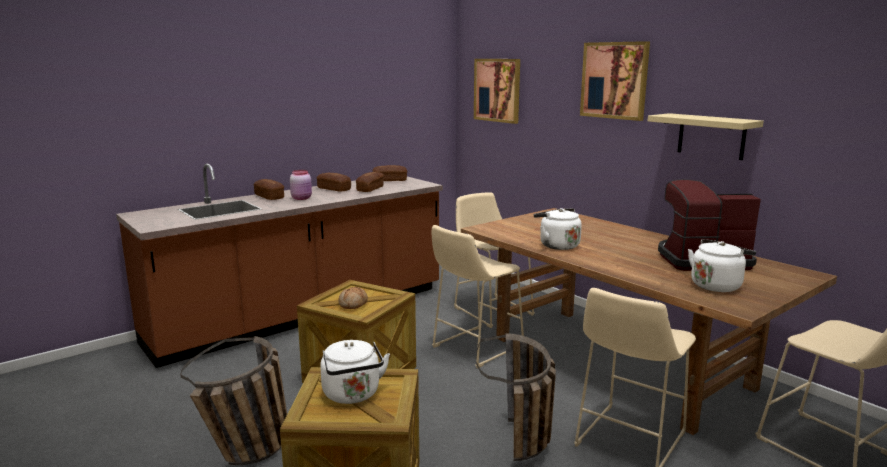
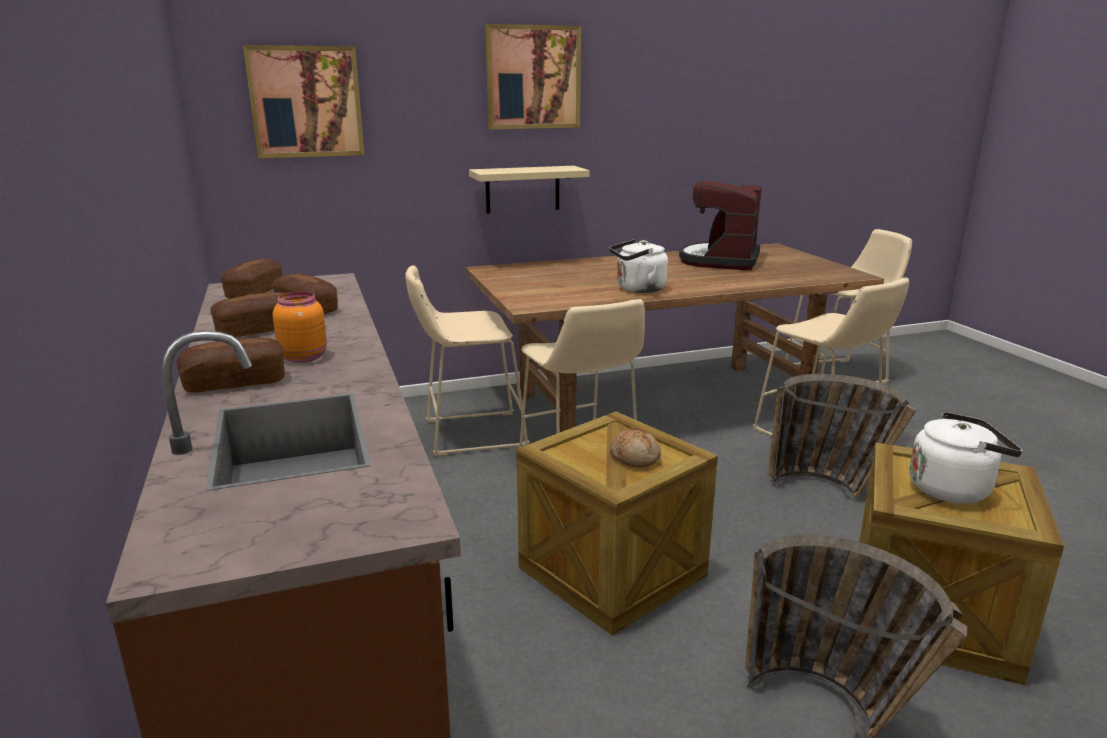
camera: 70 degrees left, 5 degrees up
pink jar [290,170,312,200] -> orange jar [273,291,327,363]
beige shelf [648,113,764,160] -> beige shelf moved to [469,166,590,214]
white kettle [688,239,756,292] -> none

